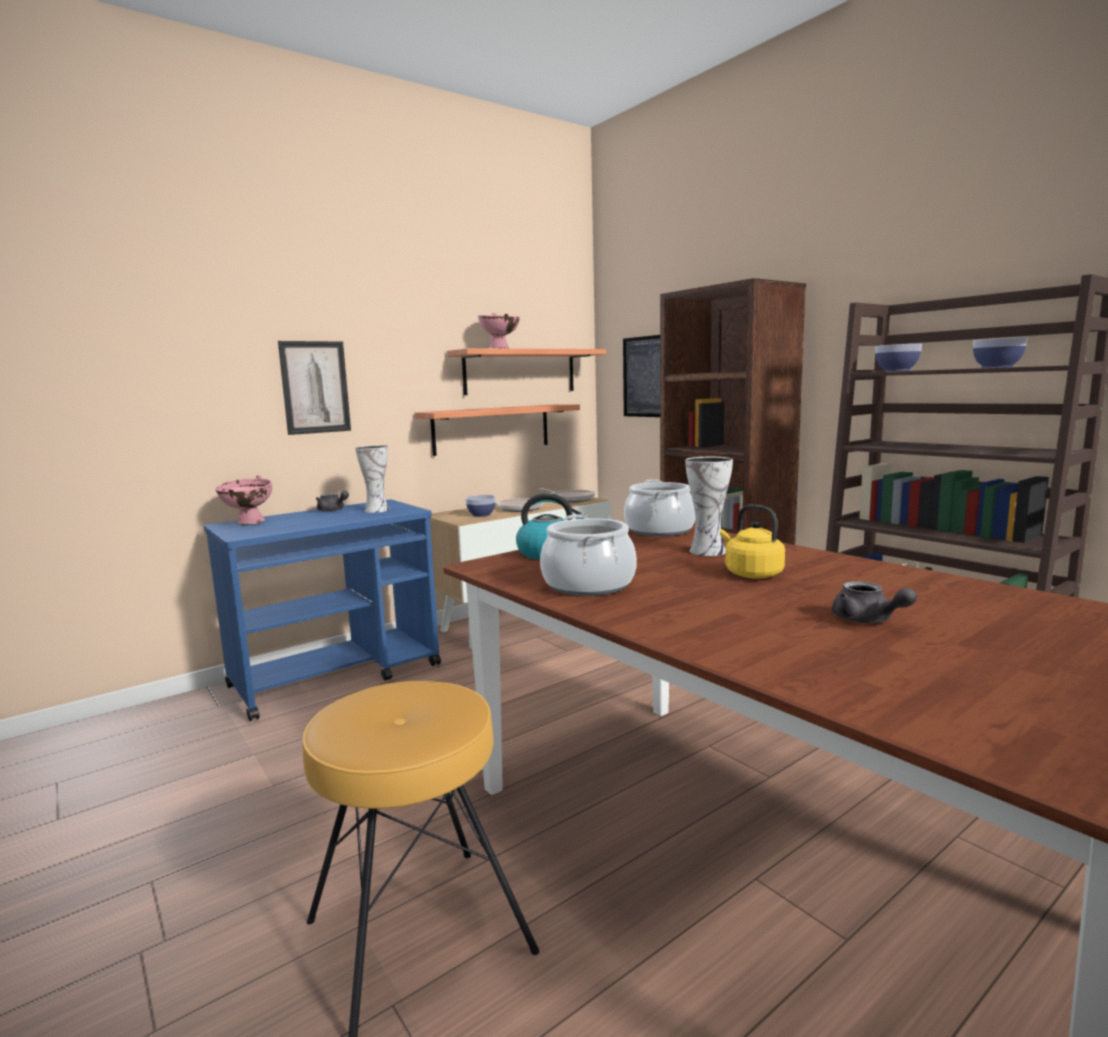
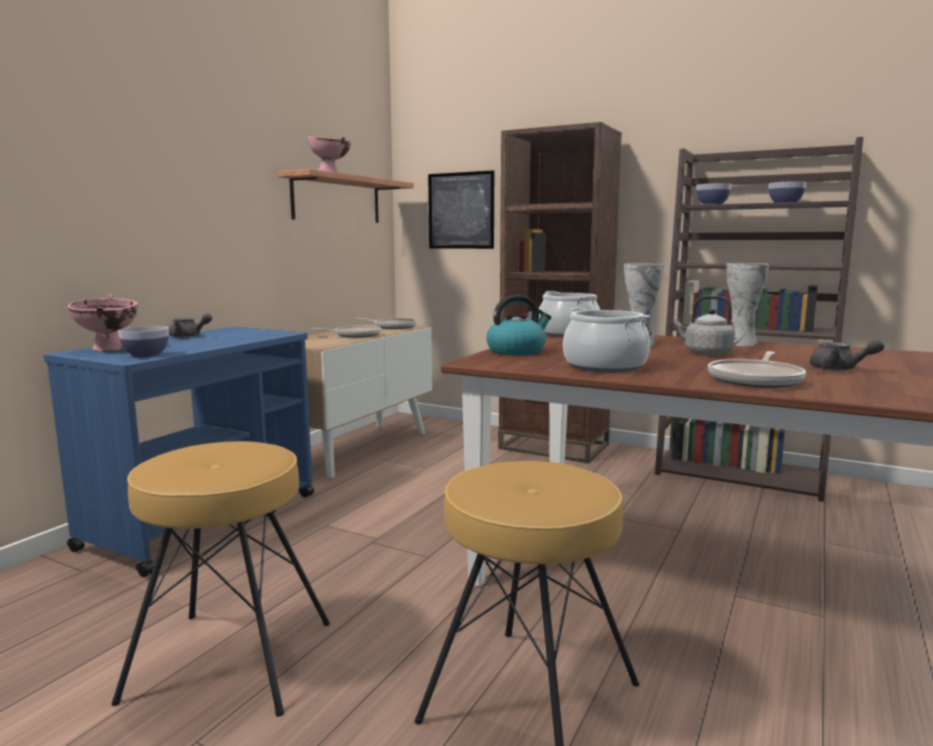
camera: 25 degrees left, 0 degrees up
picture [278,341,351,435] -> none
vase [355,445,390,513] -> vase moved to [726,263,769,347]
shelf [415,404,580,456] -> none
bowl [465,495,496,517] -> bowl moved to [118,326,169,358]
yellow kettle [720,505,785,579] -> grey kettle [674,296,735,355]
none -> brown stool [112,441,330,717]
none -> frying pan [708,351,806,388]

